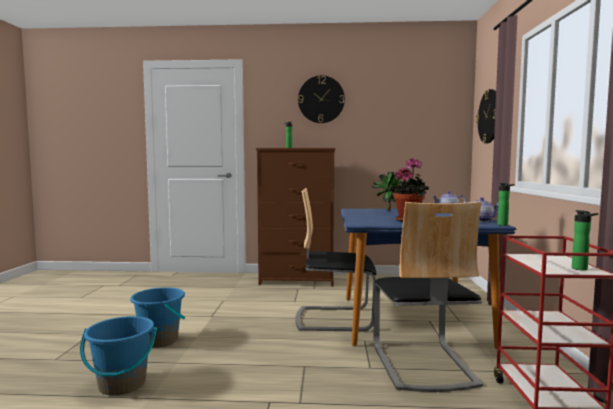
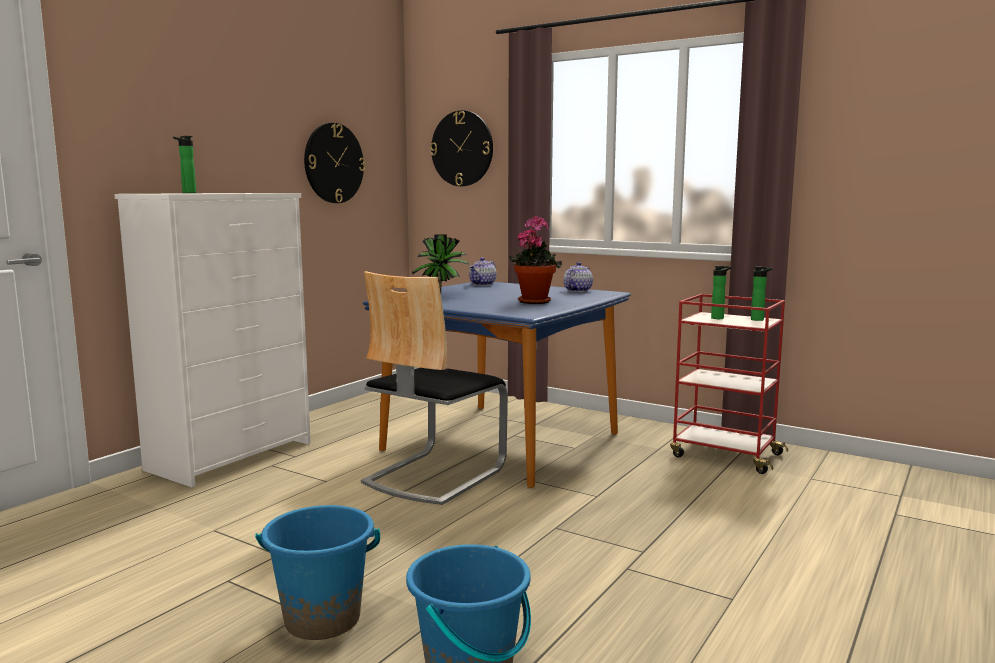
camera: 60 degrees left, 5 degrees up
brown dresser [256,148,335,286] -> white dresser [114,193,311,487]
wall clock [298,75,345,123] -> wall clock moved to [304,123,365,203]
chair [373,201,483,392] -> none
bottle [497,183,515,226] -> bottle moved to [711,266,731,319]

